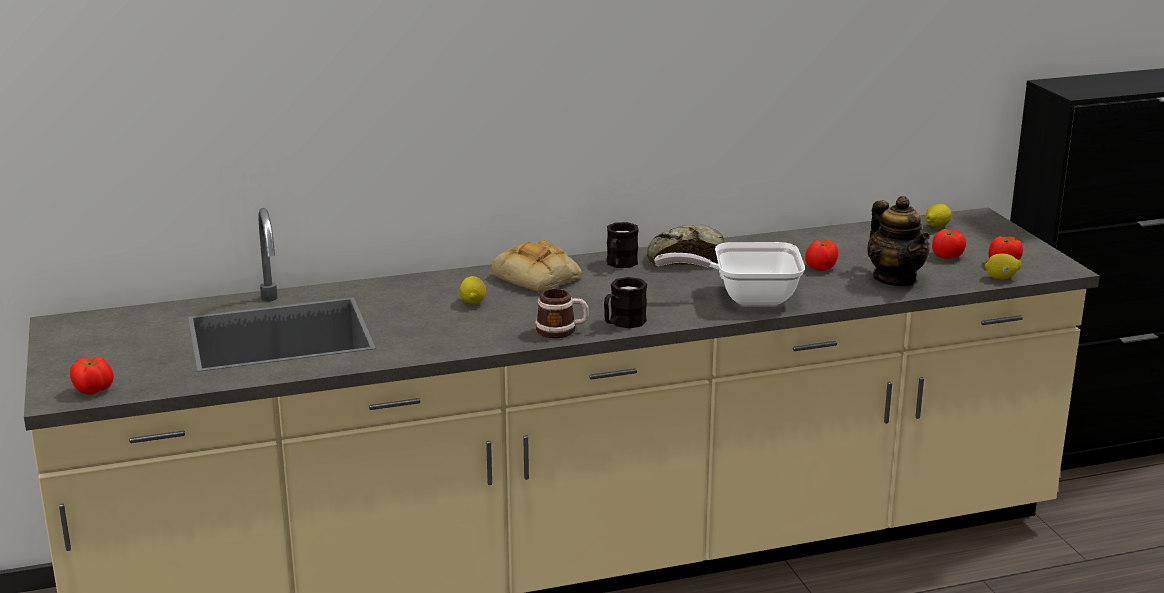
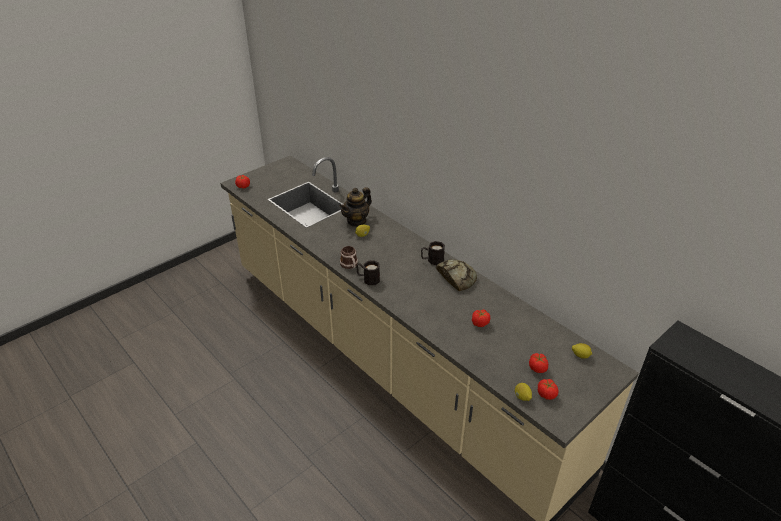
camera: 65 degrees right, 15 degrees up
bread [491,240,582,292] -> none
frying pan [654,242,805,305] -> none
teapot [867,196,930,287] -> teapot moved to [339,187,372,227]

